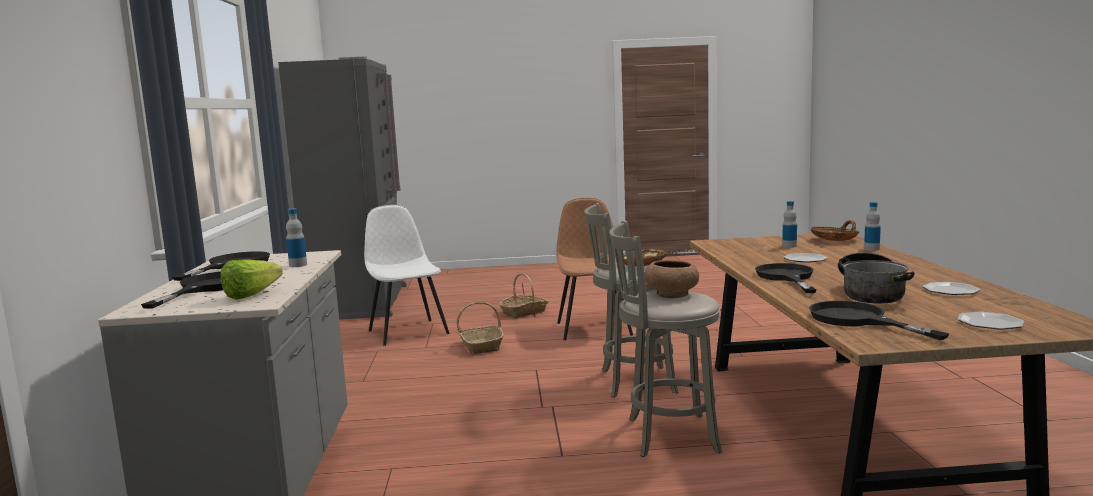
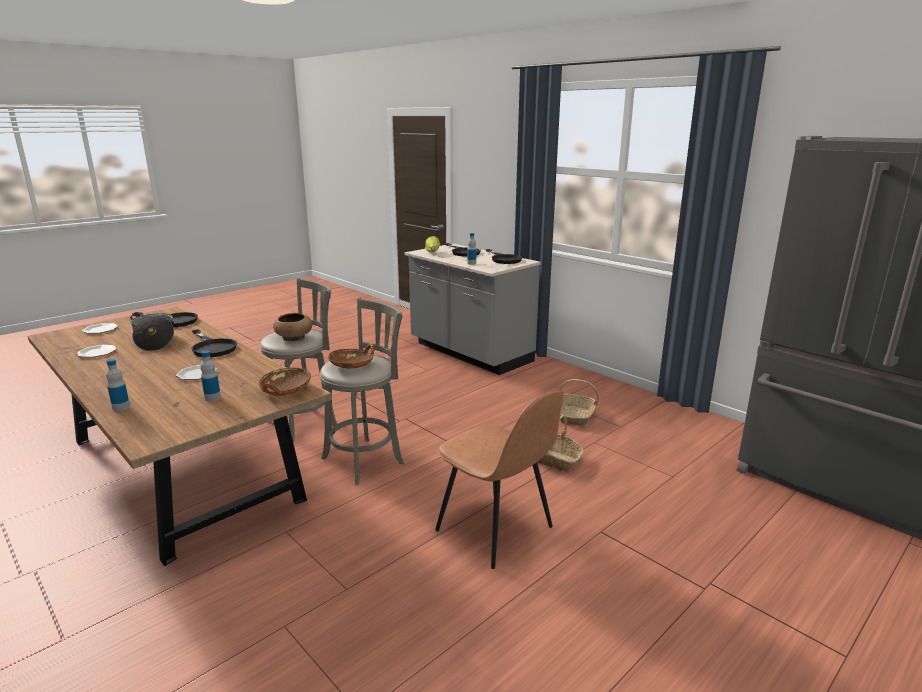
camera: 140 degrees right, 10 degrees up
white chair [364,205,449,346] -> none
basket [499,273,549,318] -> basket moved to [559,379,599,426]
brown bowl [811,220,859,241] -> brown bowl moved to [259,367,311,396]

